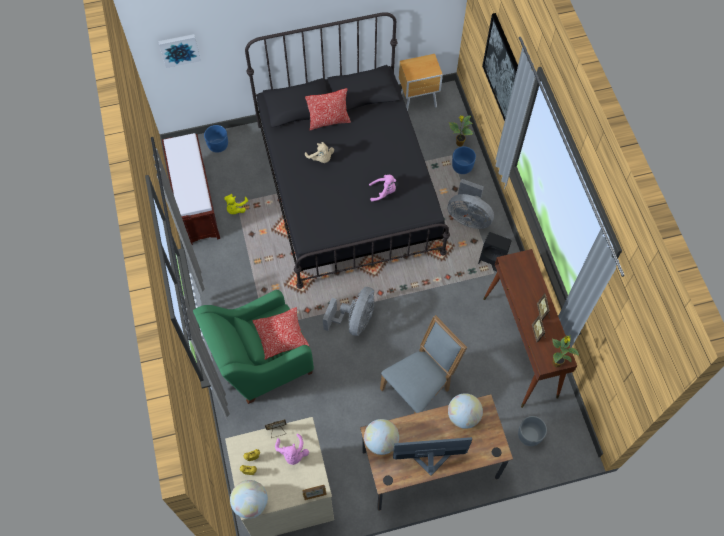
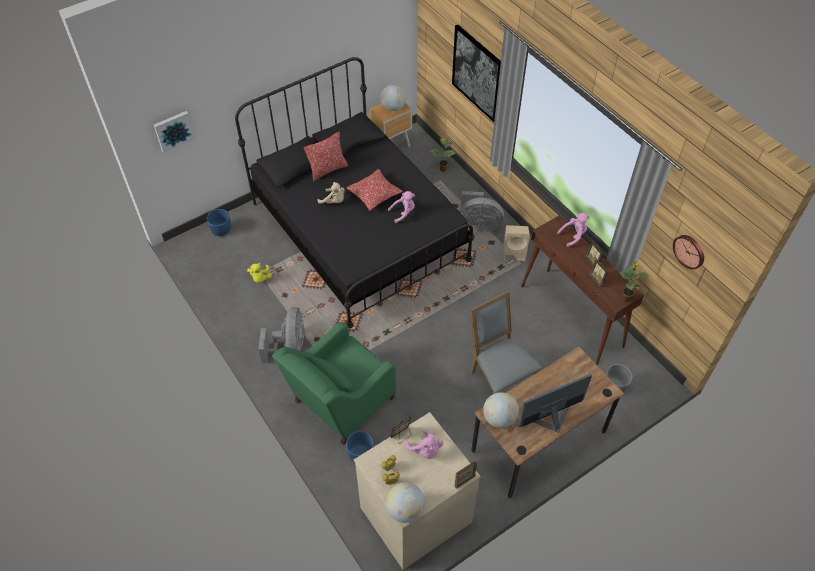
camera: 20 degrees left, 10 degrees down
brown bench [162,133,220,245] -> none
pillow [252,307,309,360] -> pillow moved to [346,169,403,211]
grey fan [323,287,374,336] -> grey fan moved to [258,307,305,363]
grey chair [380,315,467,414] -> grey chair turned 60 degrees counterclockwise [470,291,542,394]
globe [448,393,483,429] -> globe moved to [380,84,406,111]
blue planter [452,147,476,174] -> blue planter moved to [346,431,374,462]
black speaker [478,232,512,271] -> beige speaker [503,225,530,261]
none -> pink plush toy [557,213,590,247]
none -> wall clock [673,235,704,270]

